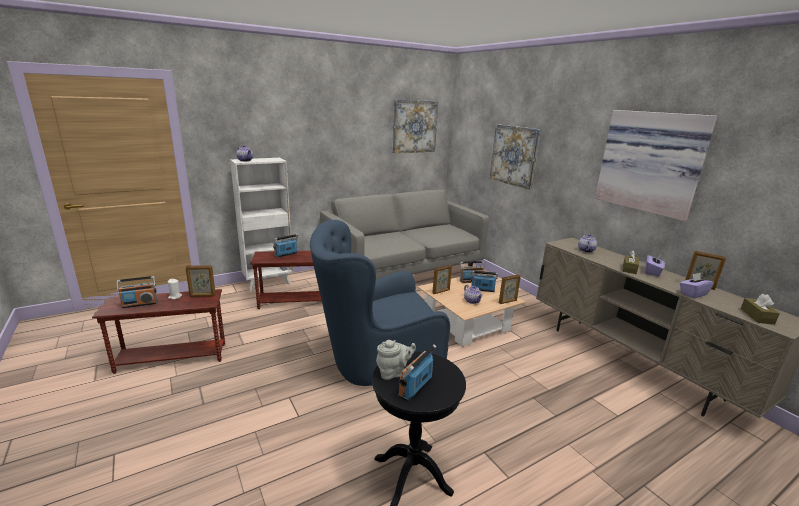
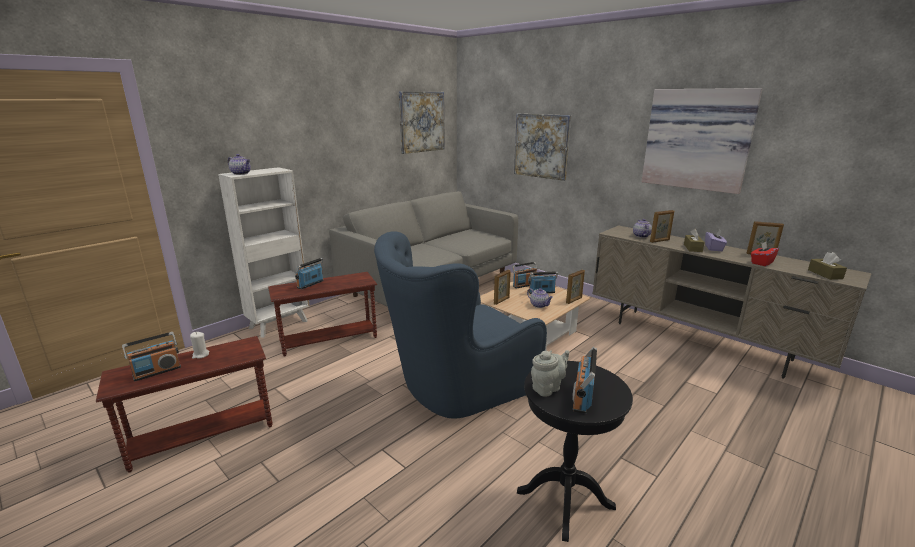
camera: 15 degrees left, 0 degrees up
picture frame [185,265,216,297] -> picture frame moved to [650,210,674,243]
purple tissue box [680,273,714,298] -> red tissue box [751,242,779,266]

